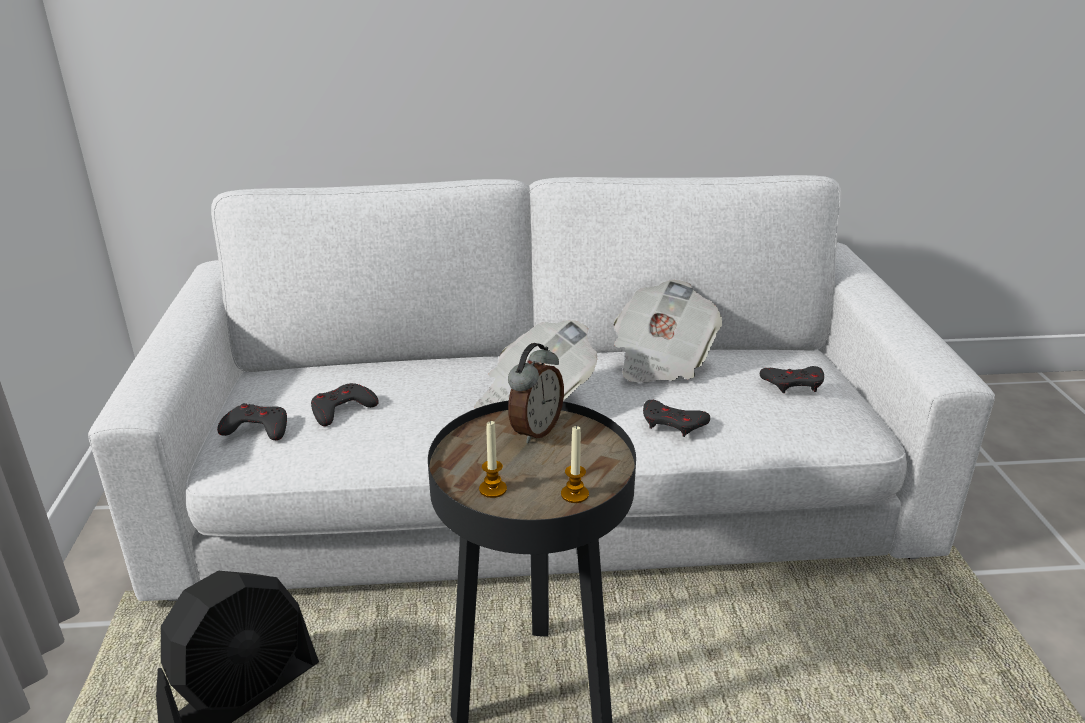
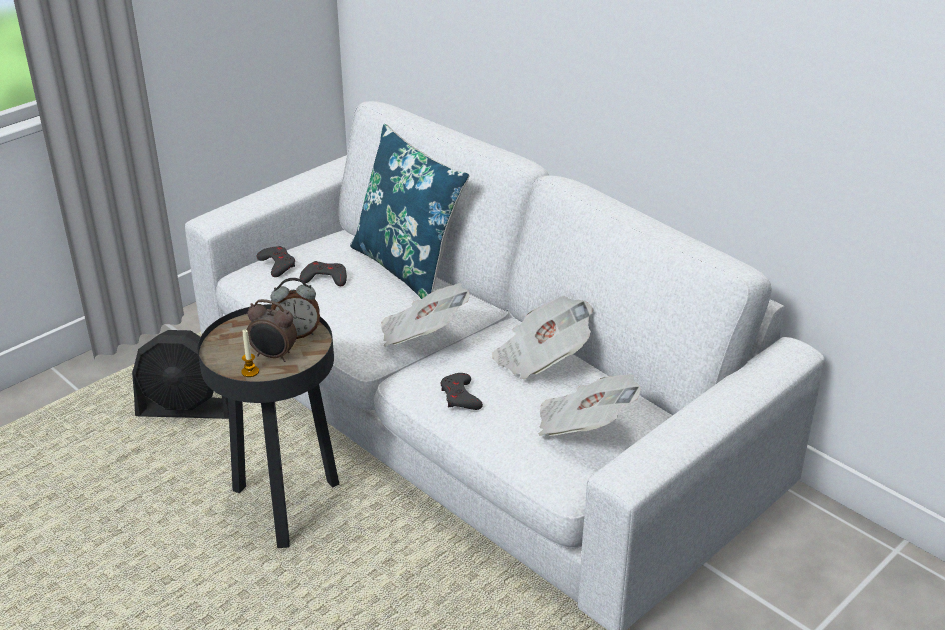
camera: 50 degrees right, 5 degrees up
candle [479,420,507,498] -> none
grey game controller [760,366,824,393] -> newspaper [539,374,641,436]
none -> alarm clock [247,299,297,362]
none -> blue pillow [350,124,469,299]

